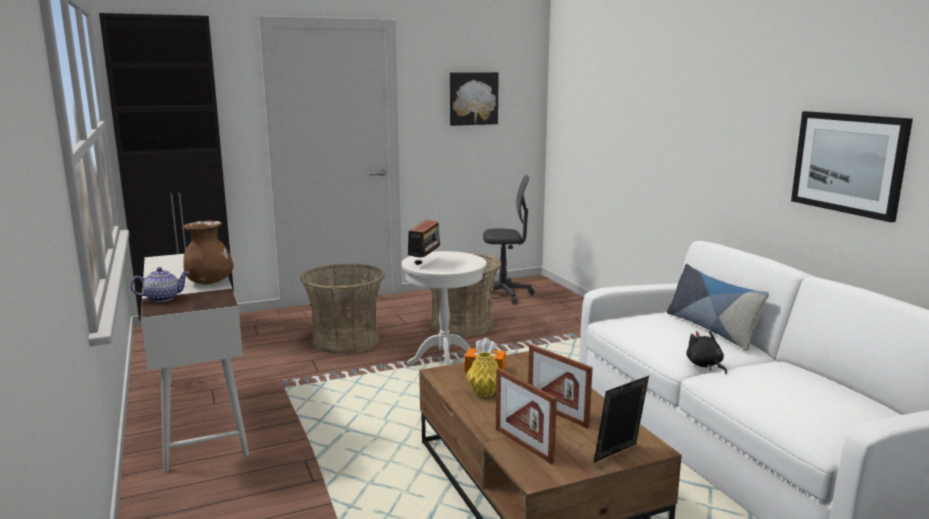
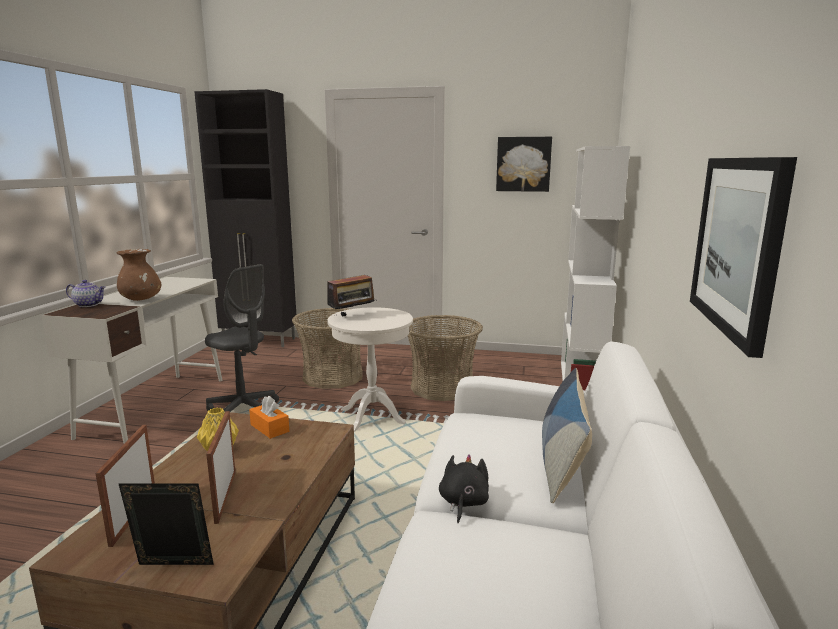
camera: 35 degrees right, 0 degrees up
grey office chair [480,175,535,304] -> grey office chair moved to [205,264,279,412]
none -> white bookcase [561,146,630,390]

